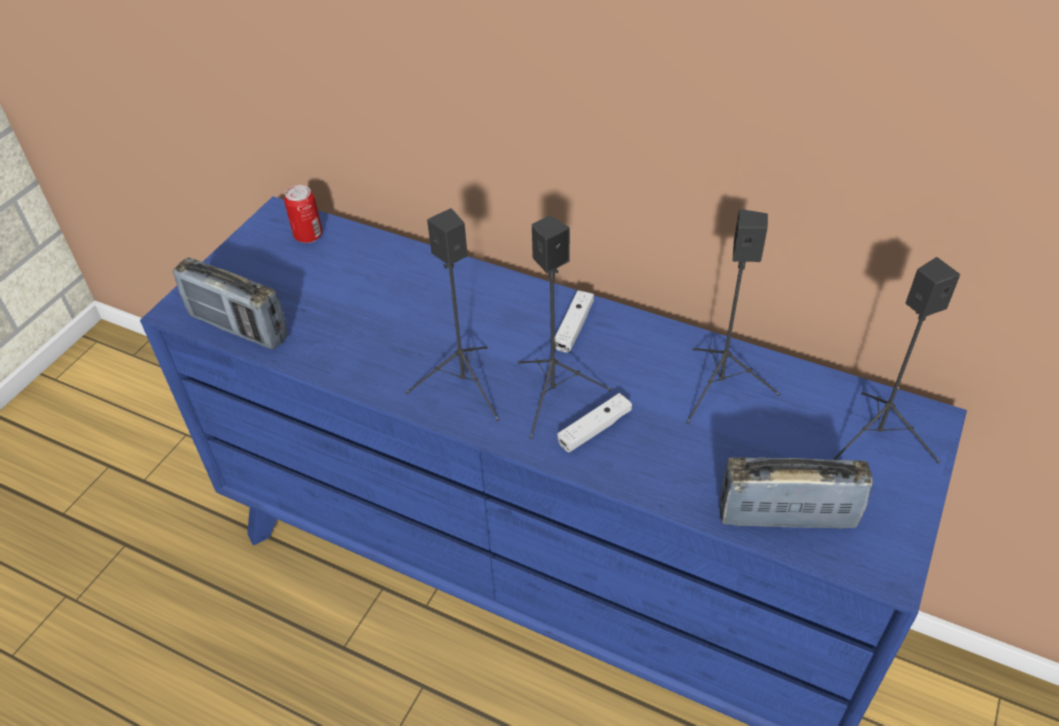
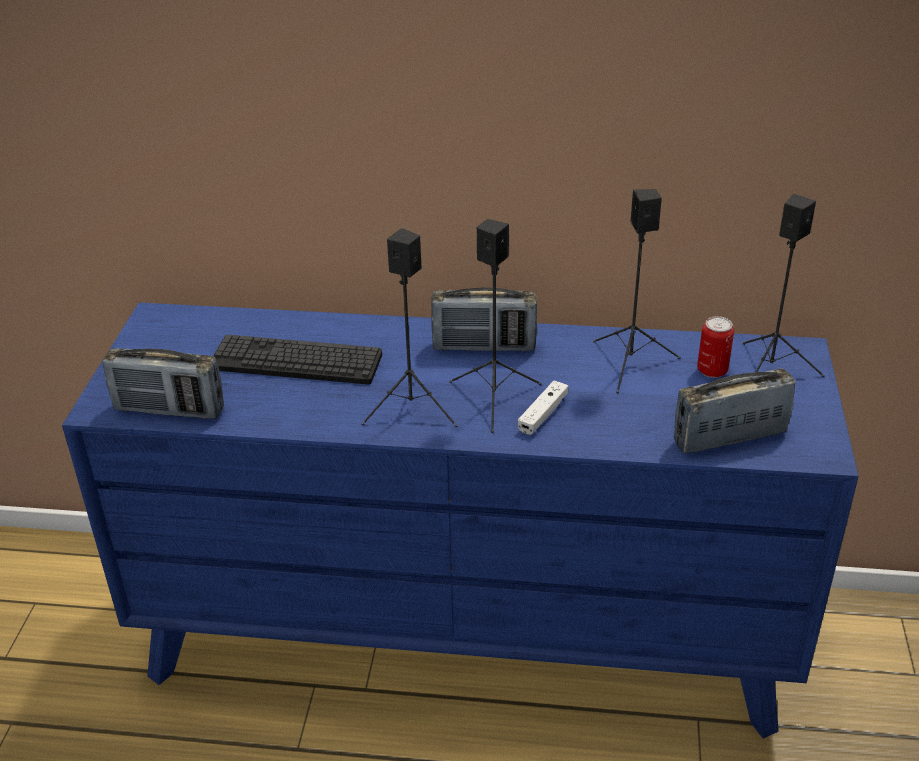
camera: 20 degrees left, 10 degrees down
can [284,185,322,243] -> can moved to [697,316,734,378]
white game controller [554,290,594,353] -> radio [431,287,538,352]
none -> keyboard [213,334,382,384]

